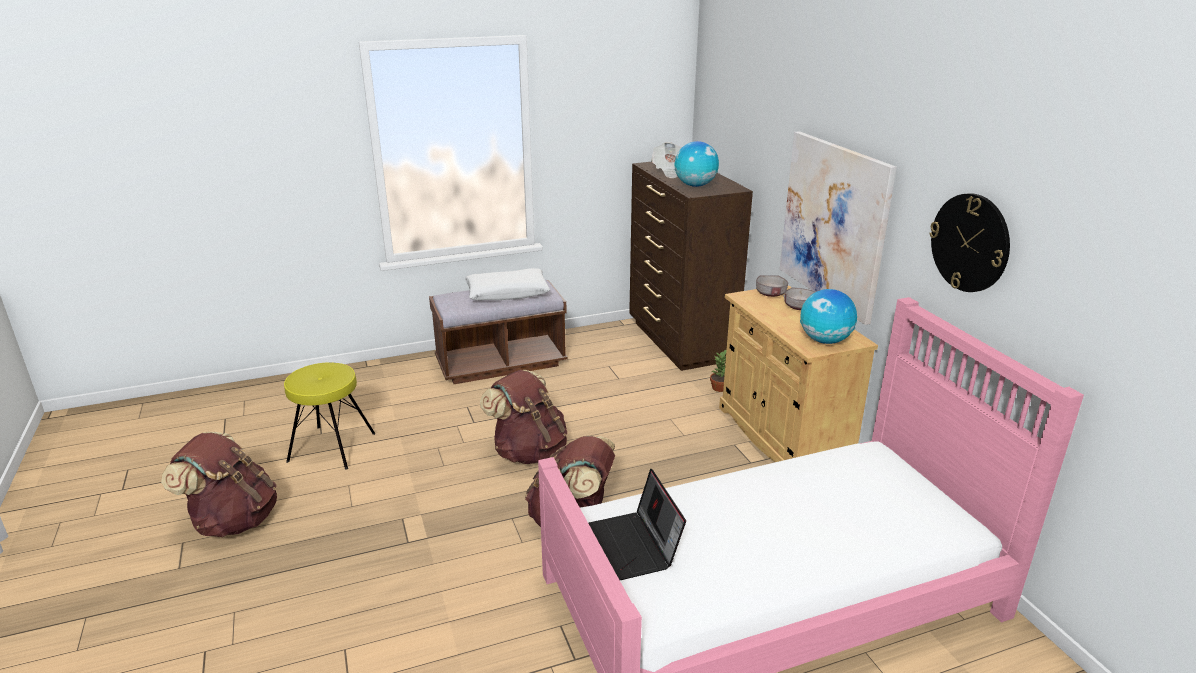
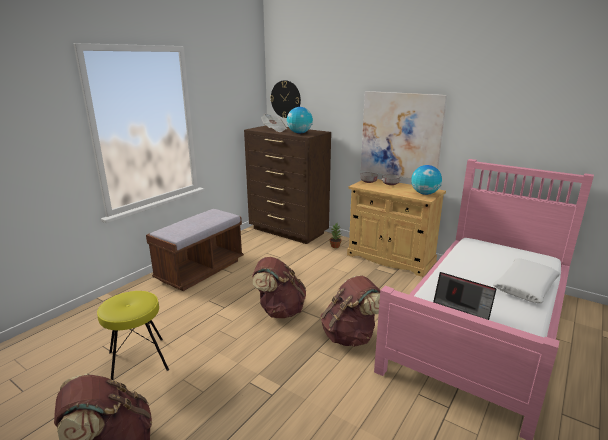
camera: 35 degrees left, 5 degrees down
white pillow [465,268,550,300] -> white pillow moved to [493,258,561,303]
wall clock [929,193,1010,292] -> wall clock moved to [270,80,301,118]

